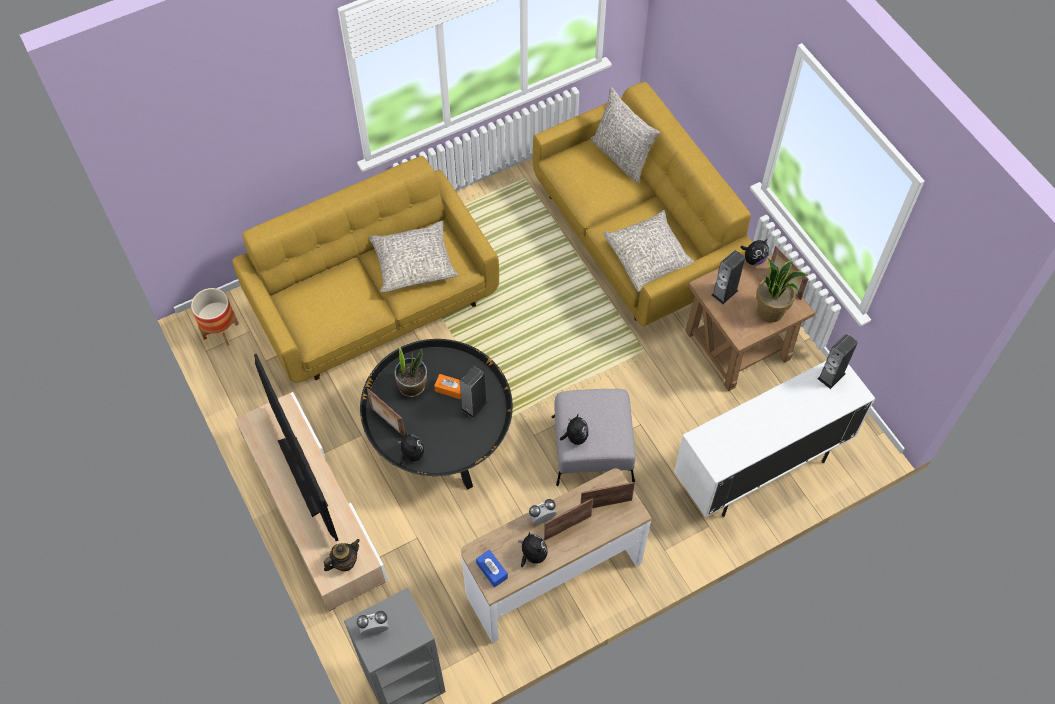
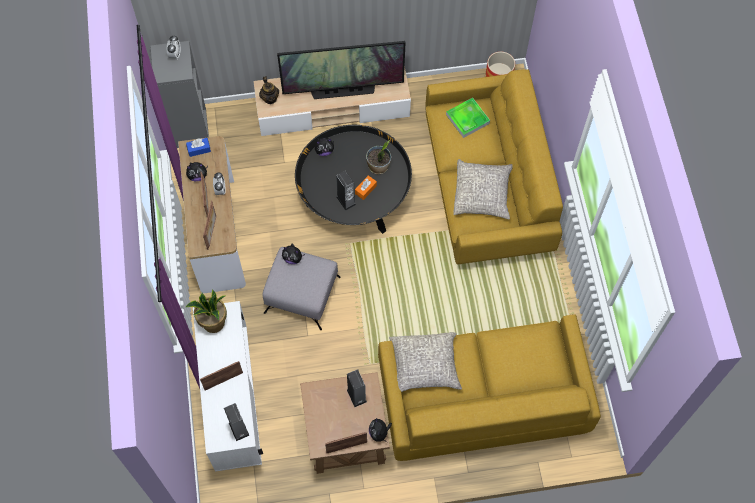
camera: 110 degrees right, 5 degrees up
picture frame [367,388,405,437] -> picture frame moved to [200,361,243,391]
grey pillow [590,87,660,184] -> none
potted plant [756,258,808,323] -> potted plant moved to [186,289,227,333]
none -> tray [446,98,490,138]

